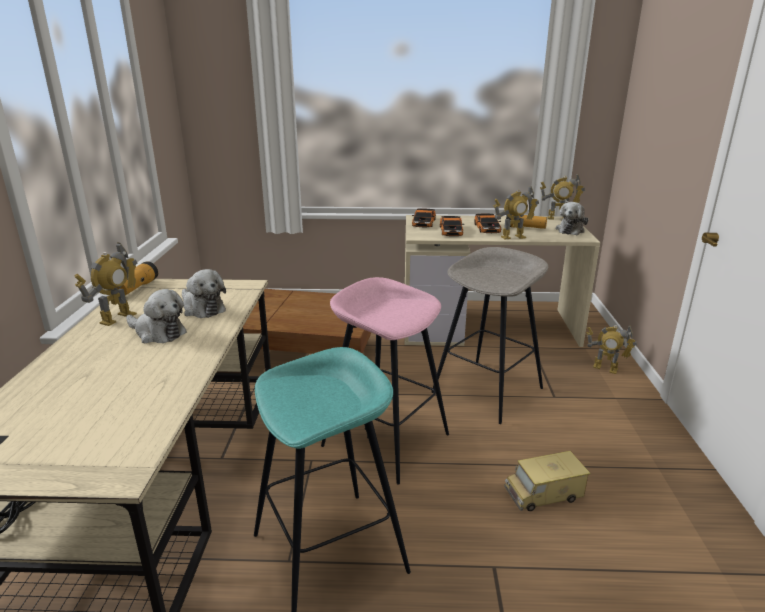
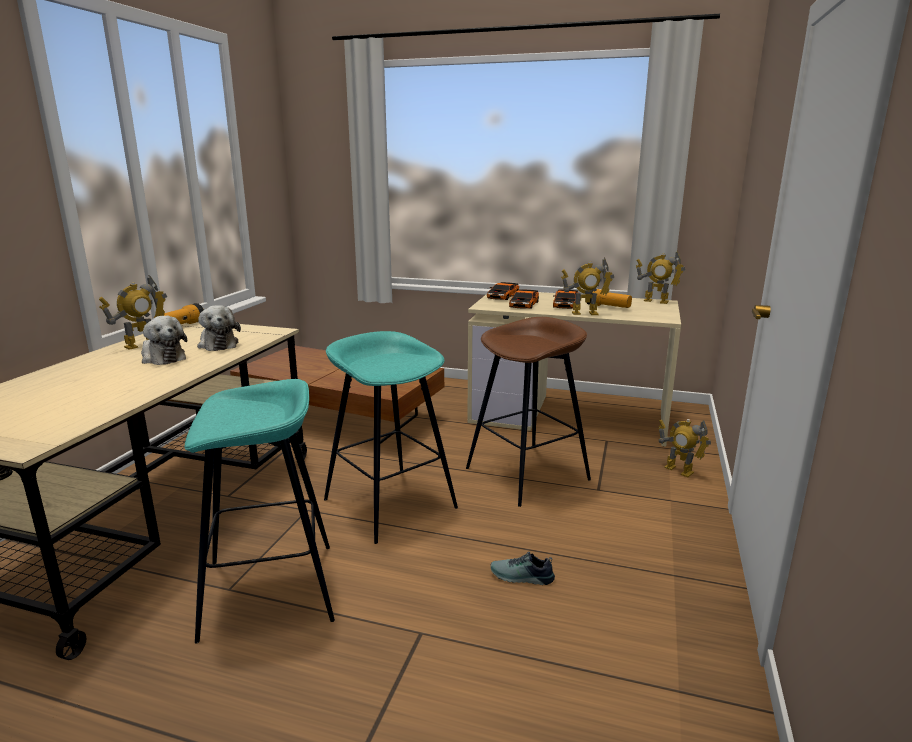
camera: 15 degrees right, 5 degrees down
pink stool [321,277,449,485] -> turquoise stool [324,331,458,544]
grey stool [432,247,548,424] -> brown stool [466,317,591,507]
toy truck [504,451,591,511] -> shoe [490,552,555,585]
plush toy [556,202,588,235] -> none

